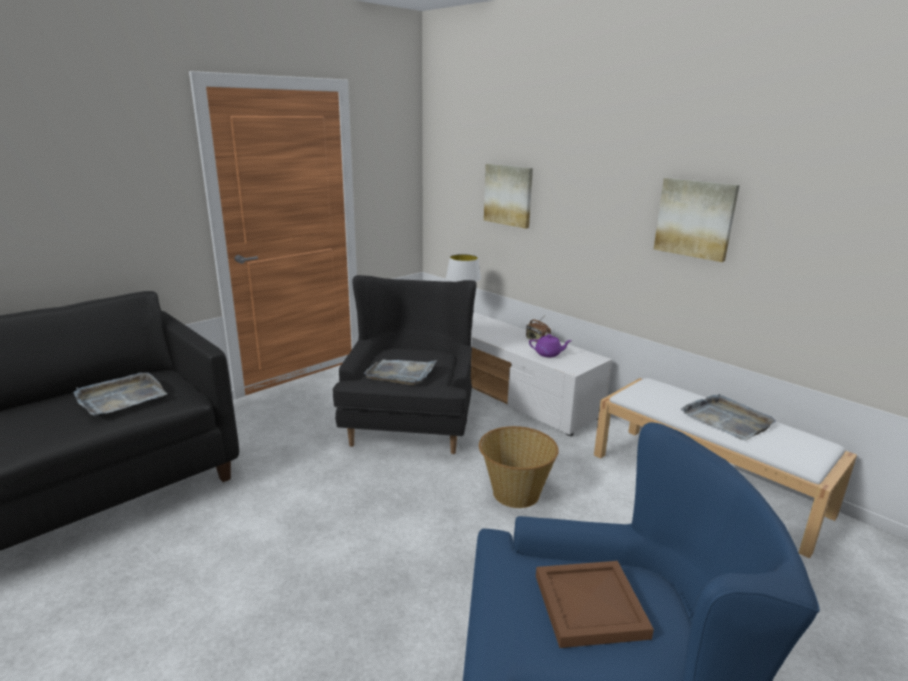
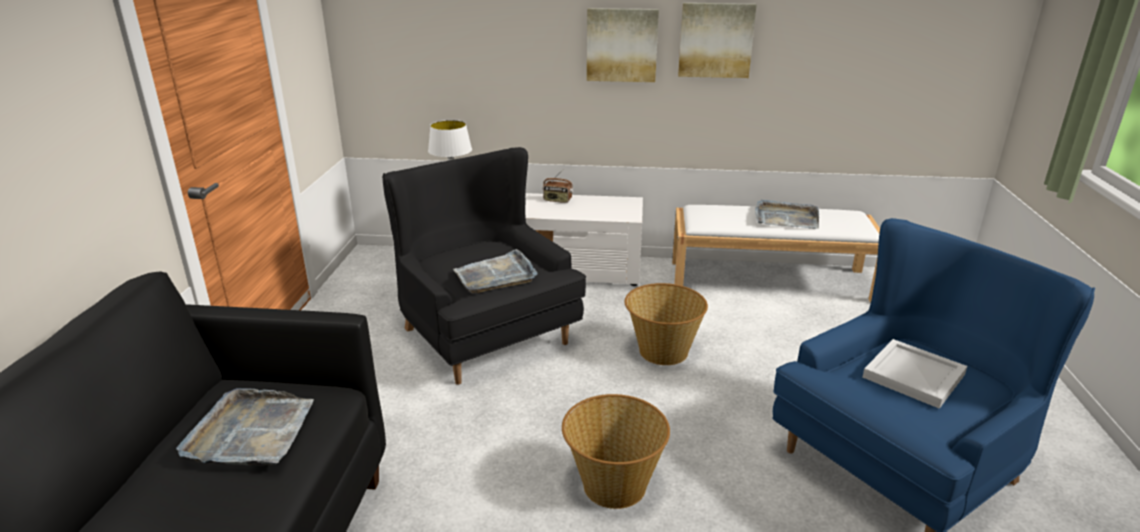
camera: 40 degrees left, 5 degrees up
picture [484,164,533,229] -> picture moved to [587,8,659,82]
purple teapot [529,335,572,357] -> none
brown tray [536,561,654,648] -> white tray [862,339,967,409]
none -> basket [562,394,670,509]

